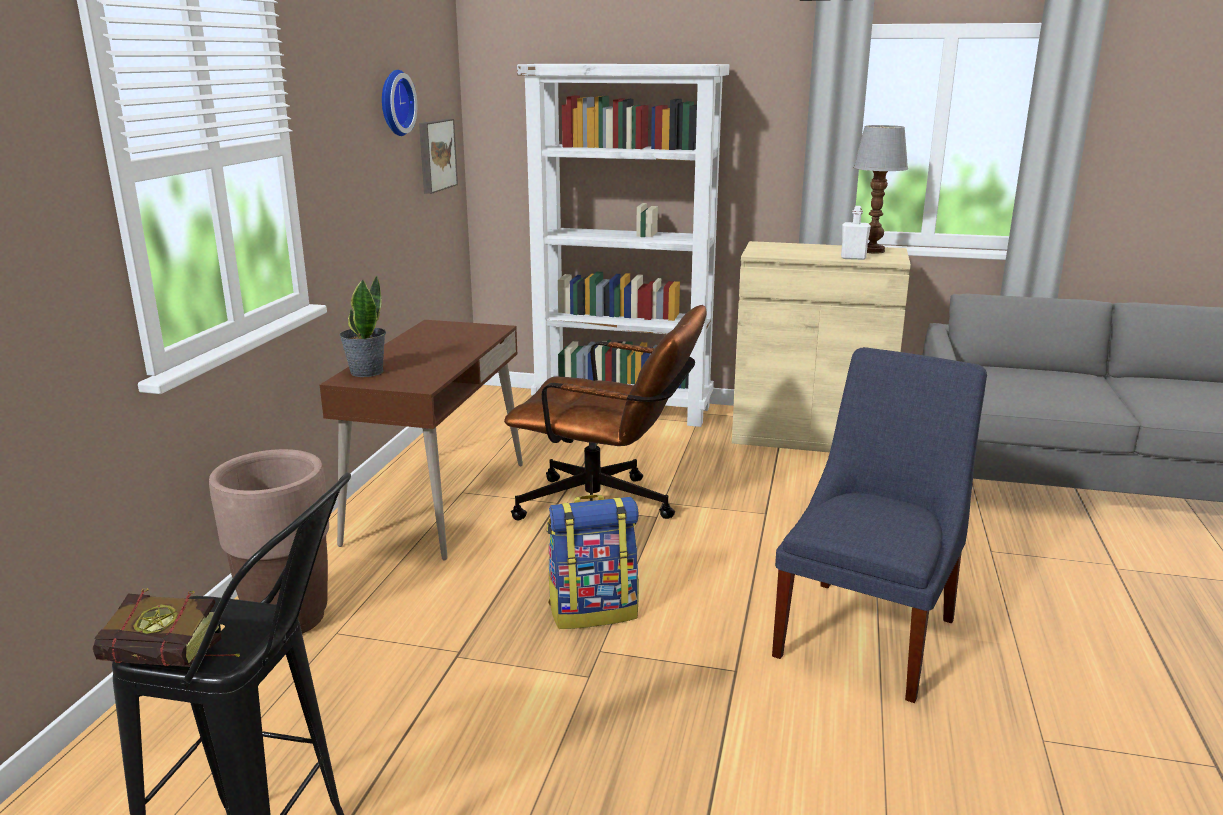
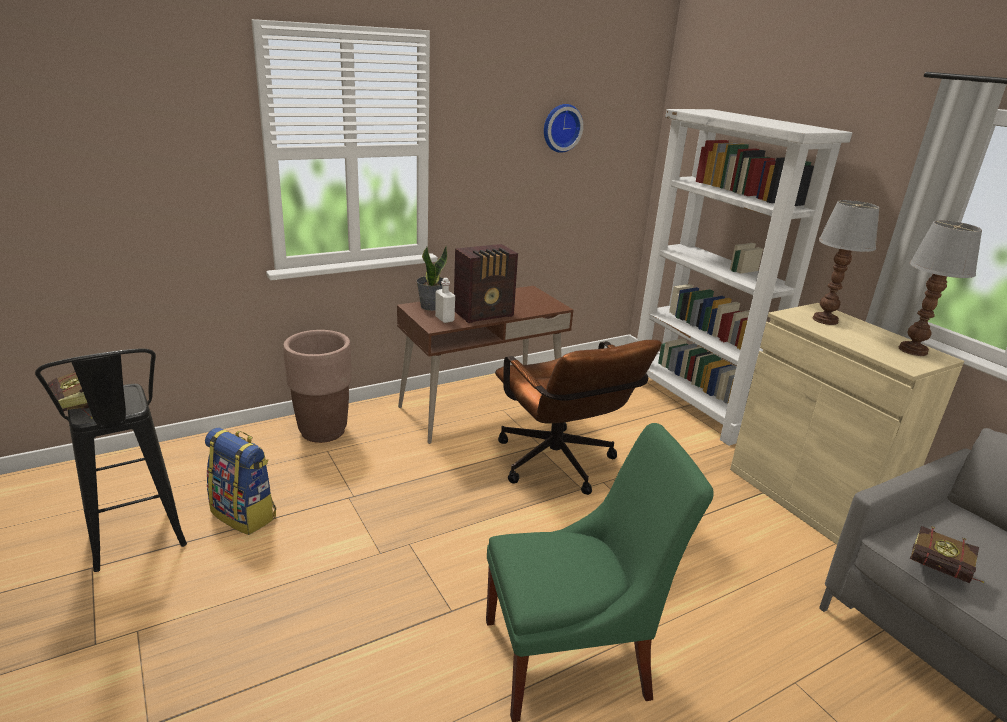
camera: 45 degrees right, 5 degrees up
picture [419,119,458,194] -> none
backpack [547,494,639,629] -> backpack moved to [205,427,276,535]
blue chair [772,347,987,703] -> green chair [486,423,714,722]
white bottle [841,206,871,260] -> white bottle moved to [435,278,455,323]
none -> radio [454,244,518,323]
none -> table lamp [813,200,879,325]
none -> book [910,526,984,583]

